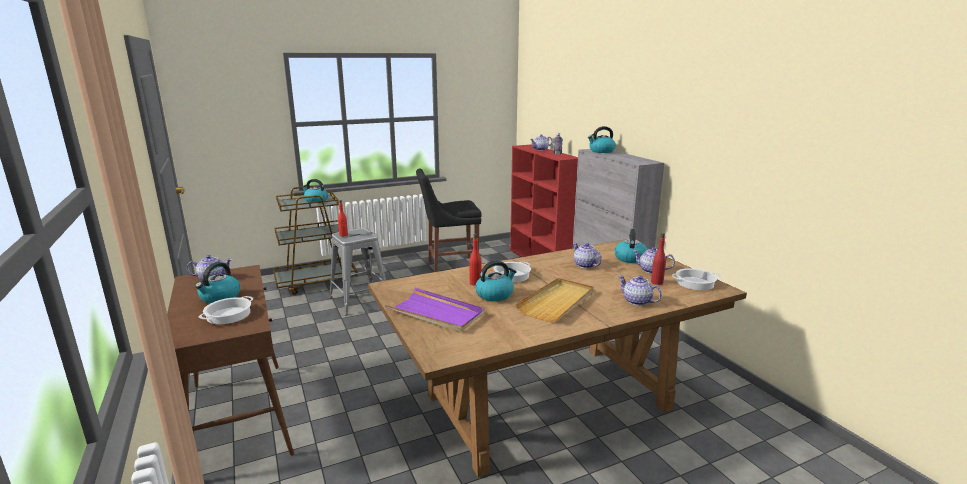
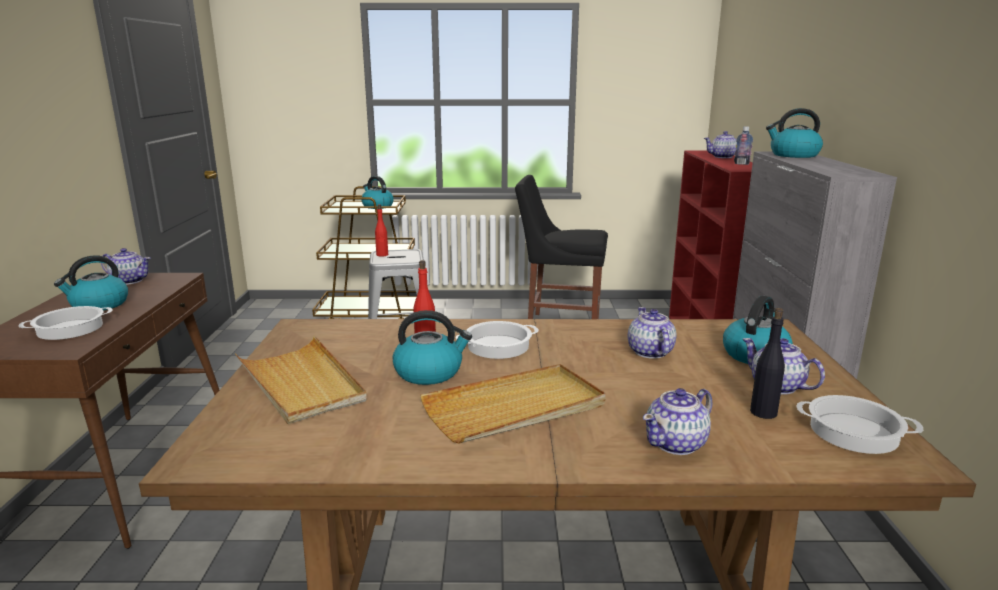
camera: 25 degrees right, 0 degrees up
purple tray [385,288,485,333] -> beige tray [235,336,367,424]
teapot [618,275,662,306] -> teapot turned 105 degrees counterclockwise [643,388,712,455]
red bottle [651,233,666,285] -> black bottle [750,308,785,419]

